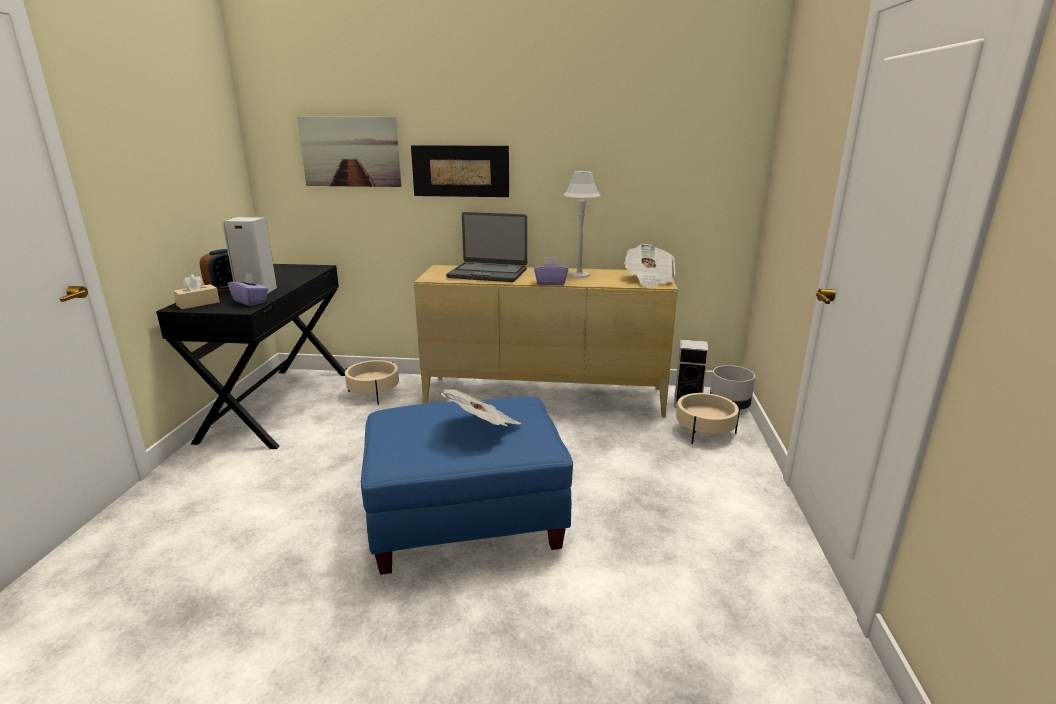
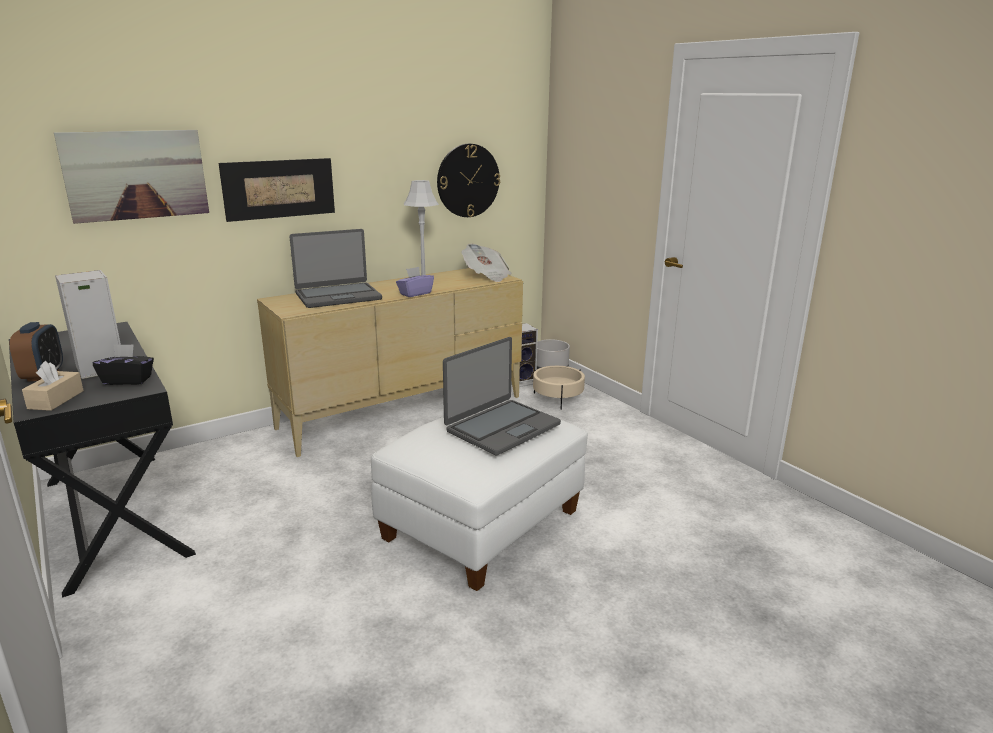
camera: 40 degrees left, 0 degrees up
purple tissue box [228,273,268,306] -> black tissue box [93,344,154,385]
beige planter [345,360,399,405] -> none
blue ottoman [361,396,573,575] -> white ottoman [371,401,588,591]
newspaper [440,389,521,426] -> laptop [443,337,561,455]
none -> wall clock [437,144,500,217]

